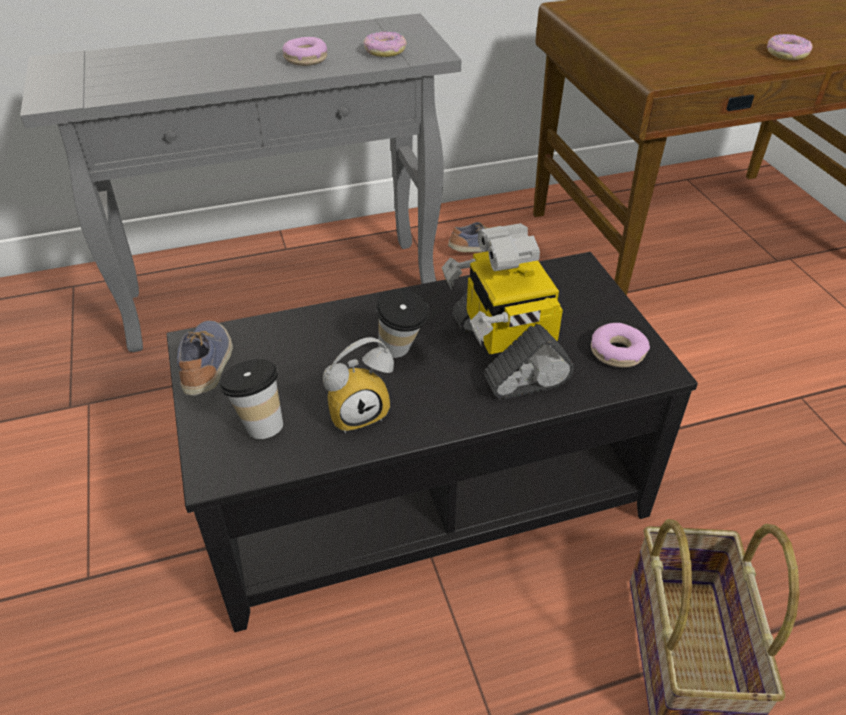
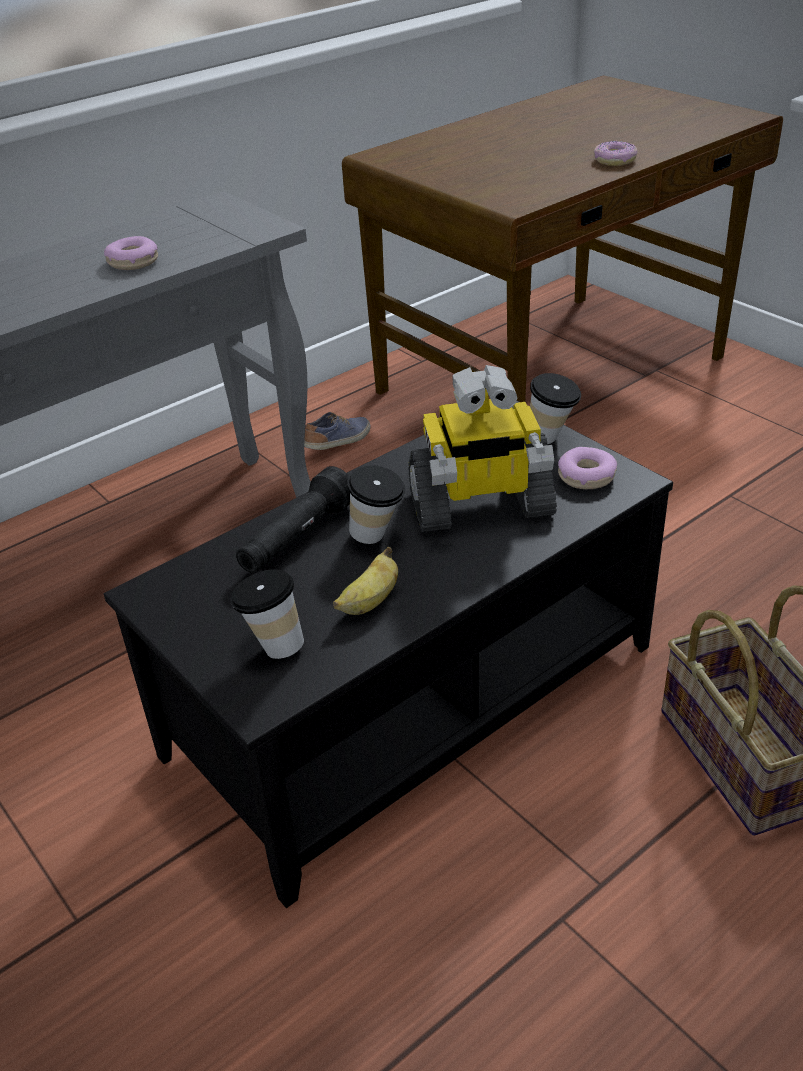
camera: 20 degrees left, 5 degrees down
shoe [177,321,233,396] -> none
alarm clock [323,337,394,433] -> banana [333,547,398,615]
donut [364,31,407,57] -> none
toy robot [442,223,574,399] -> toy robot turned 60 degrees counterclockwise [408,365,557,532]
none -> black flashlight [236,466,350,573]
none -> cup [530,373,581,444]

